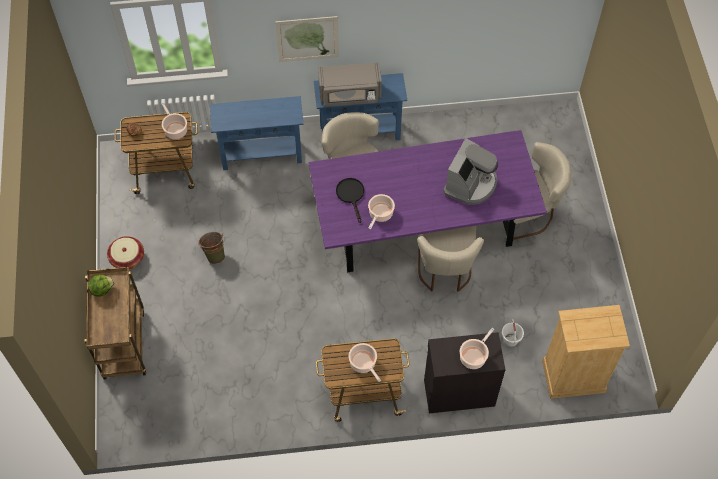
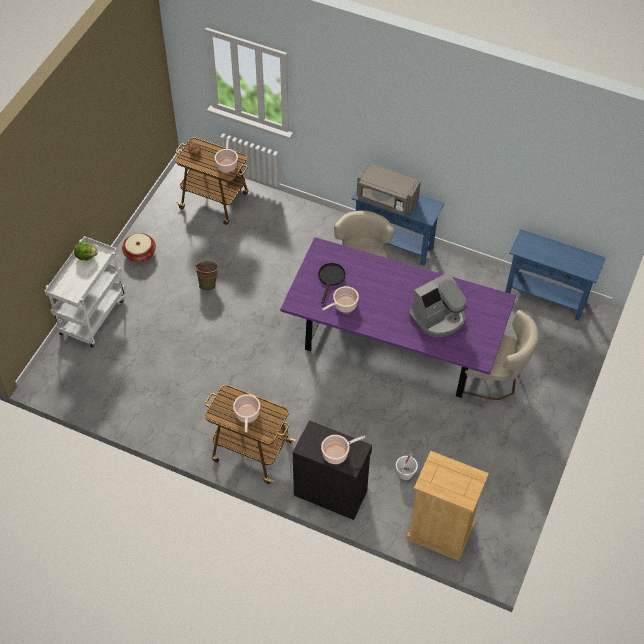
camera: 30 degrees right, 5 degrees down
brown cart [85,267,146,380] -> white cart [44,236,125,348]
blue console table [210,96,304,170] -> blue console table moved to [505,229,606,321]
picture [275,16,339,62] -> none
beige chair [417,225,484,292] -> none

